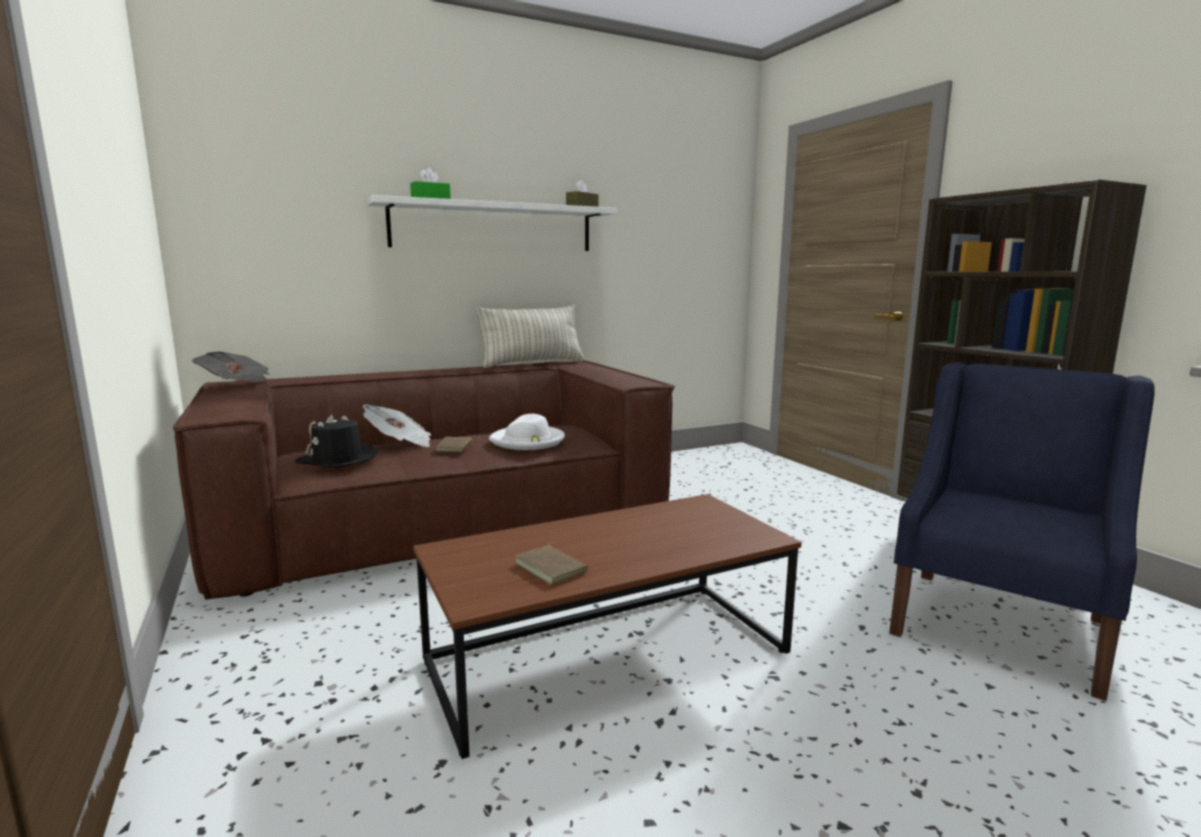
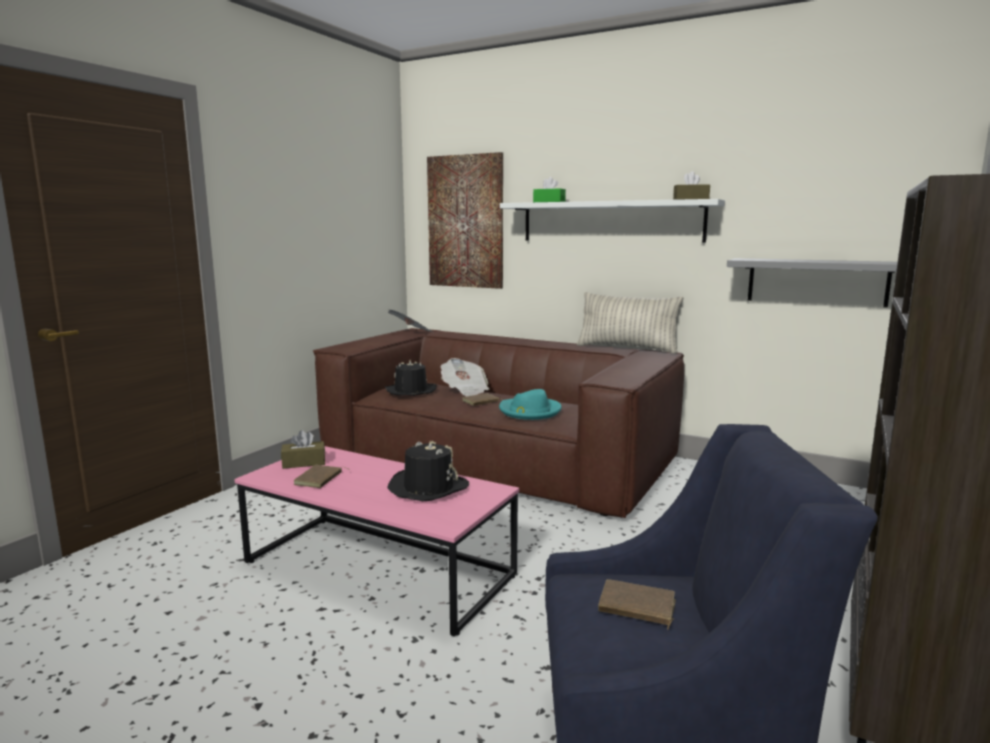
camera: 55 degrees right, 0 degrees up
brown coffee table [413,494,802,759] -> pink coffee table [234,446,519,637]
white hat [489,414,565,450] -> turquoise hat [499,389,561,420]
none -> brown tissue box [281,430,325,469]
none -> black hat [387,441,469,501]
none -> picture [427,152,503,289]
none -> brown book [598,579,676,630]
none -> grey shelf [727,258,898,308]

